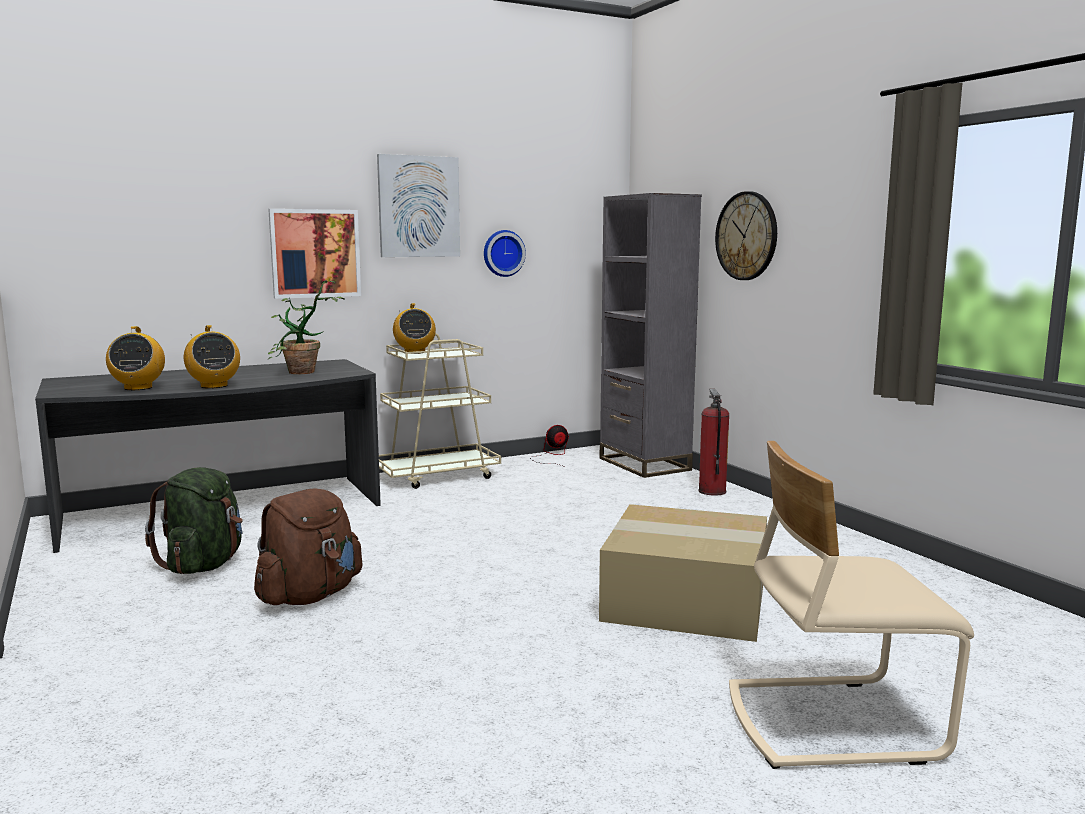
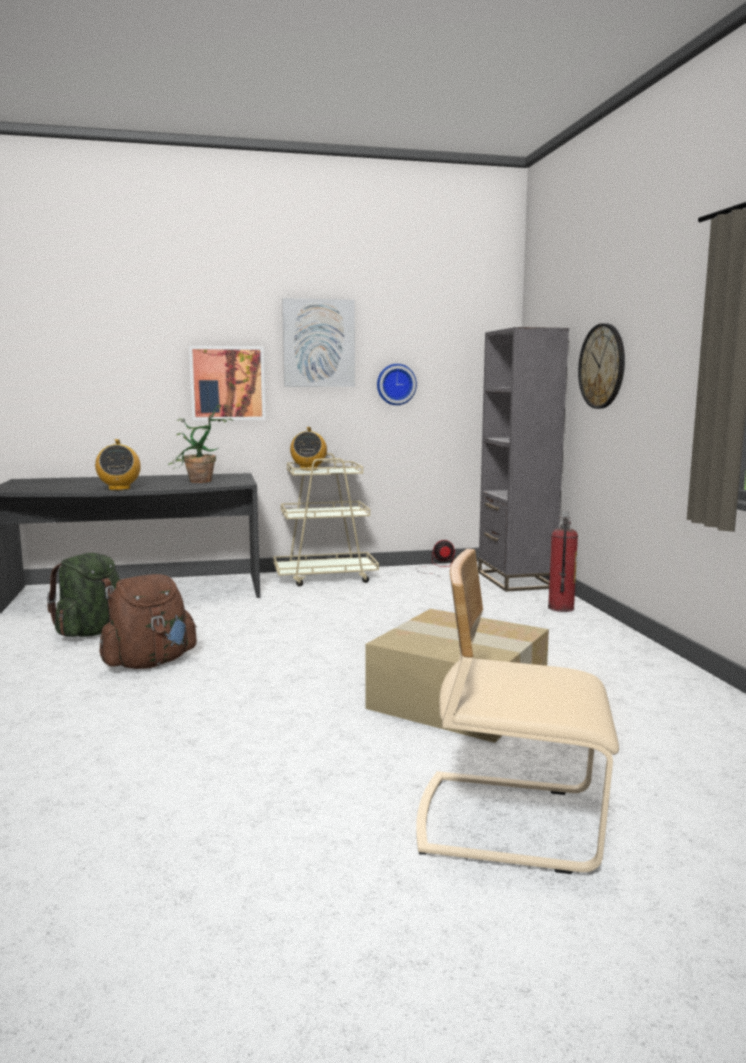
camera: 15 degrees right, 0 degrees up
radio [106,326,165,390] -> none

